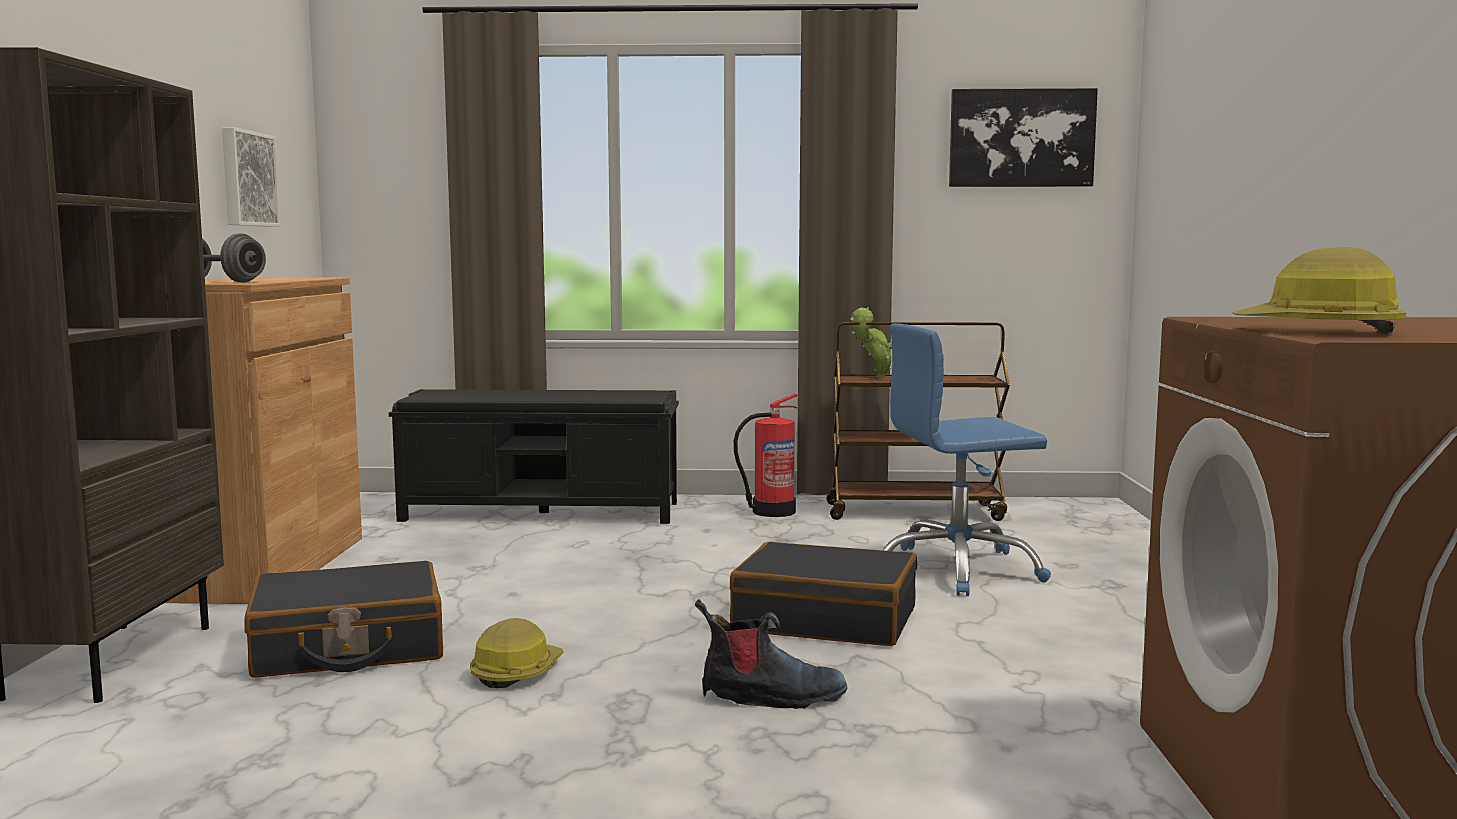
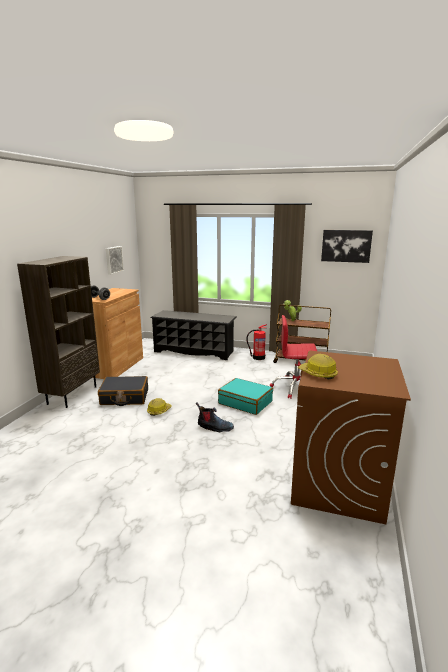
camera: 15 degrees right, 10 degrees up
black bench [389,389,679,524] -> black shoe rack [150,310,237,360]
black suitcase [730,542,917,646] -> turquoise suitcase [218,378,273,415]
blue office chair [883,323,1051,596] -> red office chair [270,315,317,399]

